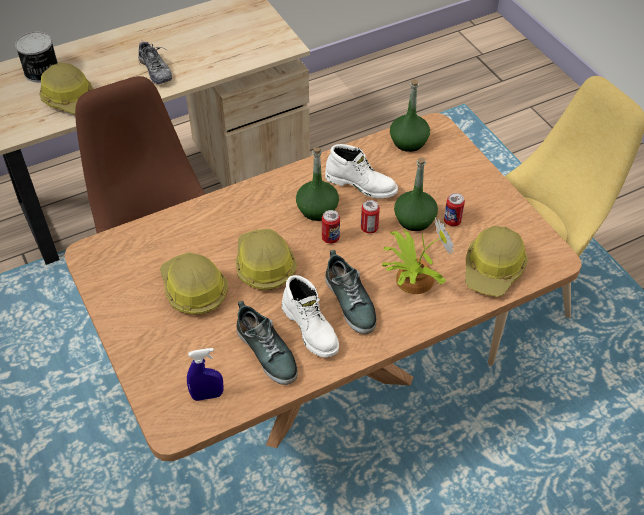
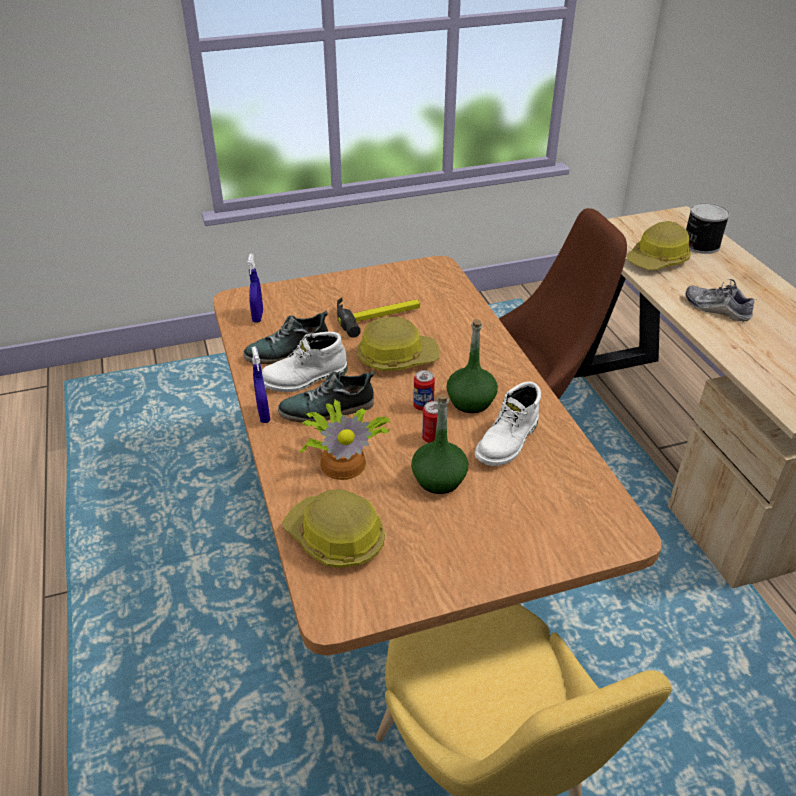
camera: 100 degrees right, 10 degrees down
shoe [138,39,172,84] -> shoe turned 60 degrees clockwise [686,279,754,321]
hard hat [160,252,228,315] -> hammer [337,297,420,338]
green bottle [390,79,430,152] -> none
can [444,193,465,226] -> none
none -> blue spray bottle [252,346,270,423]

